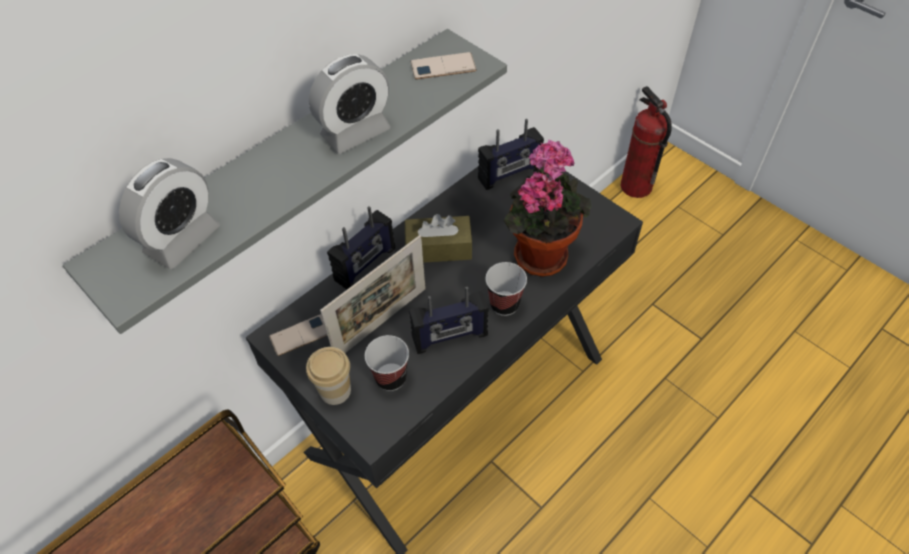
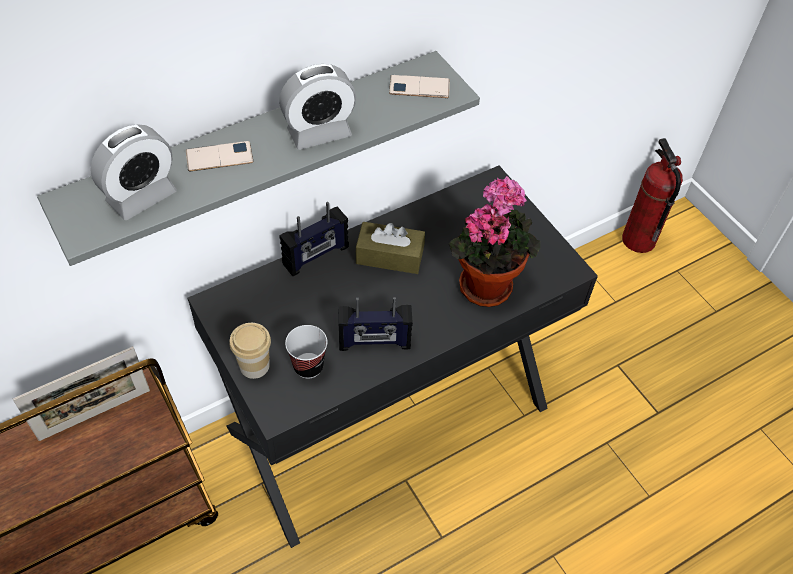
camera: 10 degrees right, 0 degrees up
phone [269,314,327,356] -> phone moved to [186,141,253,171]
picture frame [320,235,426,353] -> picture frame moved to [13,346,150,441]
radio [478,119,544,190] -> none
cup [486,262,527,316] -> none

